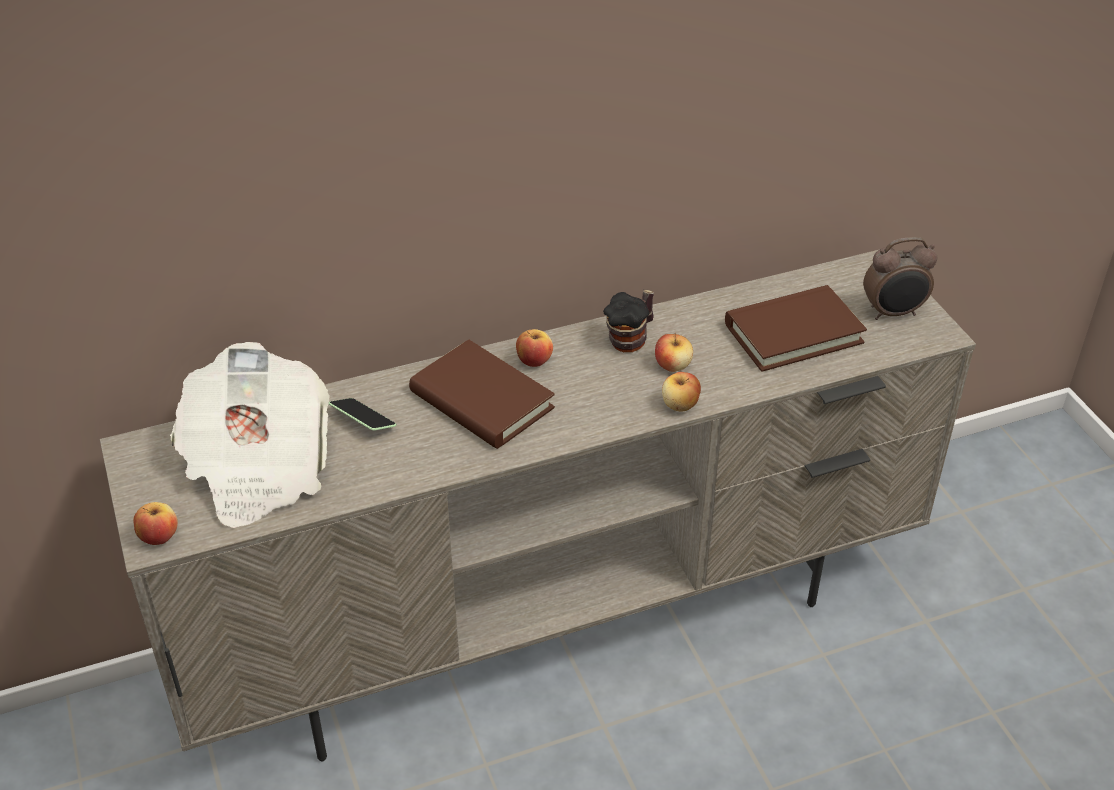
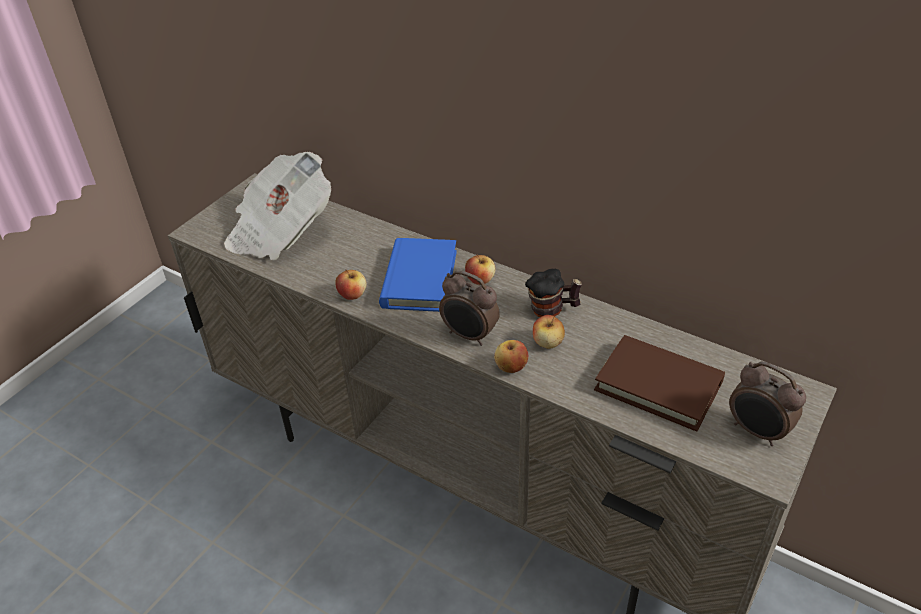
camera: 55 degrees right, 0 degrees up
apple [133,502,178,545] -> apple moved to [335,270,367,300]
phone [329,398,396,431] -> none
brown book [409,340,555,449] -> blue book [379,238,457,312]
none -> alarm clock [439,270,500,346]

